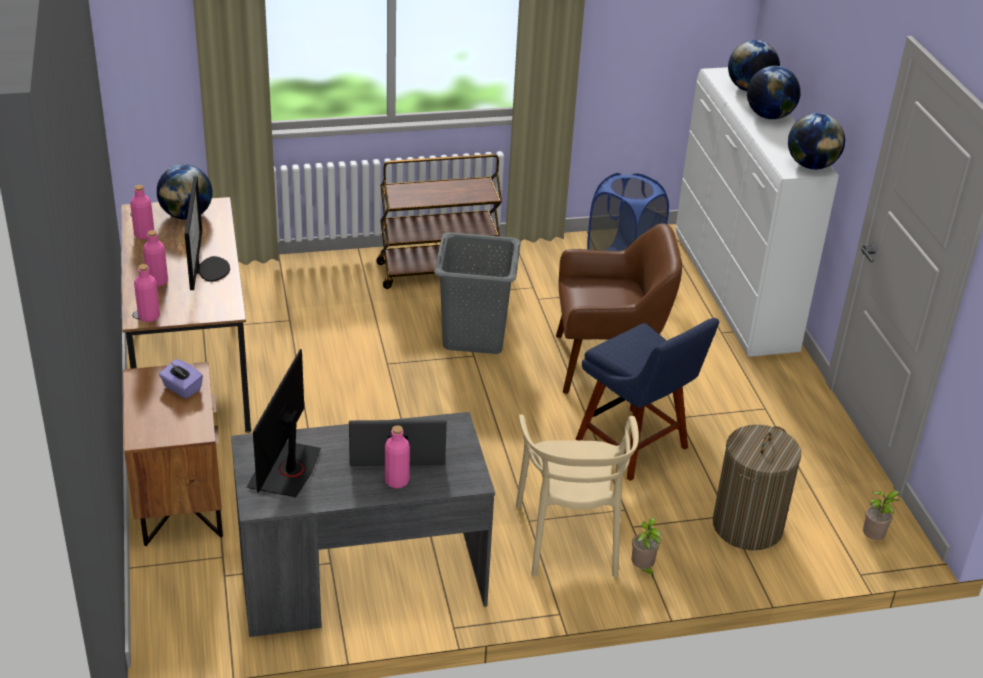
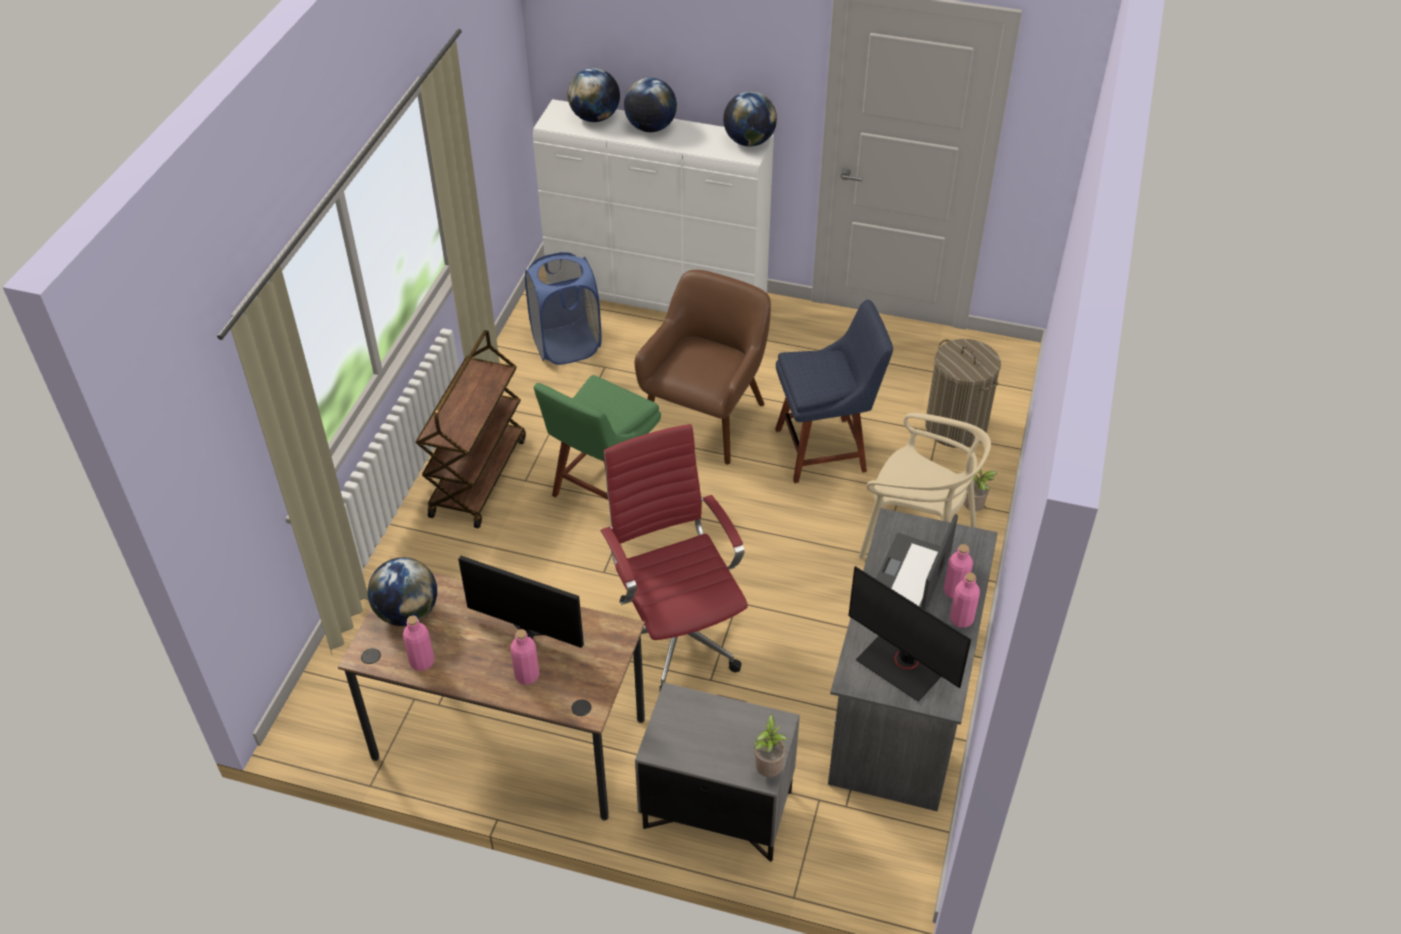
camera: 60 degrees left, 10 degrees up
brown nightstand [123,362,223,546] -> grey nightstand [635,683,800,862]
pink bottle [134,264,160,322] -> pink bottle moved to [950,573,980,628]
purple tissue box [159,359,203,399] -> none
grey laundry basket [434,232,521,354] -> green chair [534,375,661,500]
potted plant [863,490,900,540] -> potted plant moved to [754,714,788,777]
none -> red office chair [600,424,748,691]

